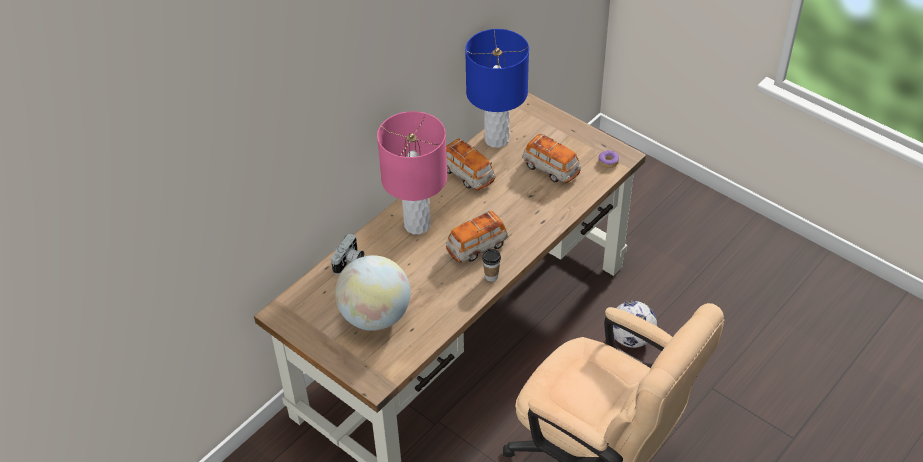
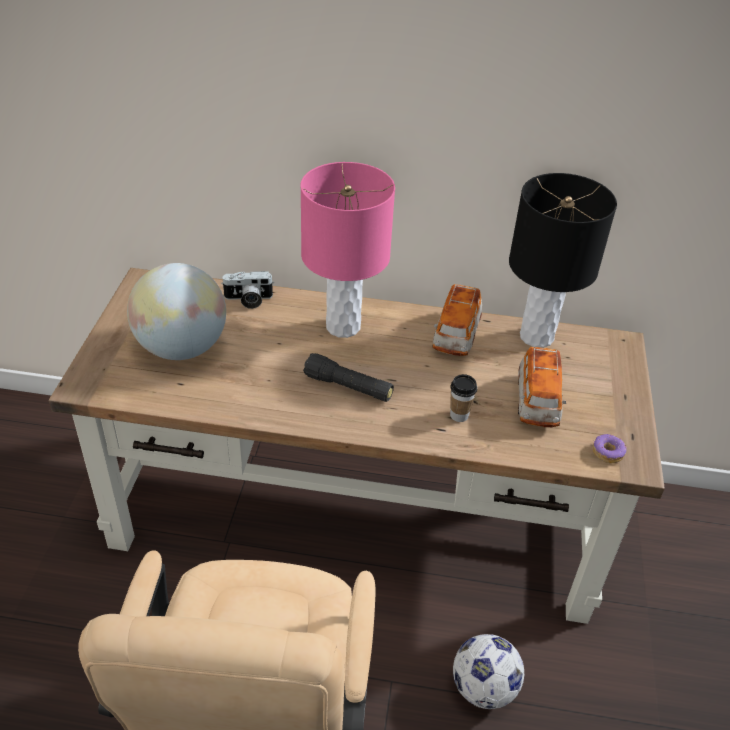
camera: 55 degrees right, 5 degrees down
toy car [446,211,509,263] -> black flashlight [303,353,394,402]
blue table lamp [465,29,529,148] -> black table lamp [509,173,617,348]
cup [482,249,501,282] -> cup moved to [450,374,477,422]

